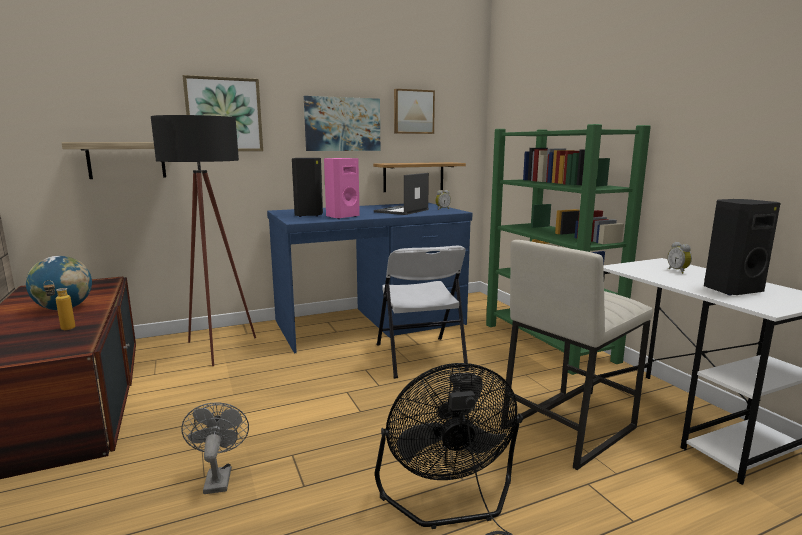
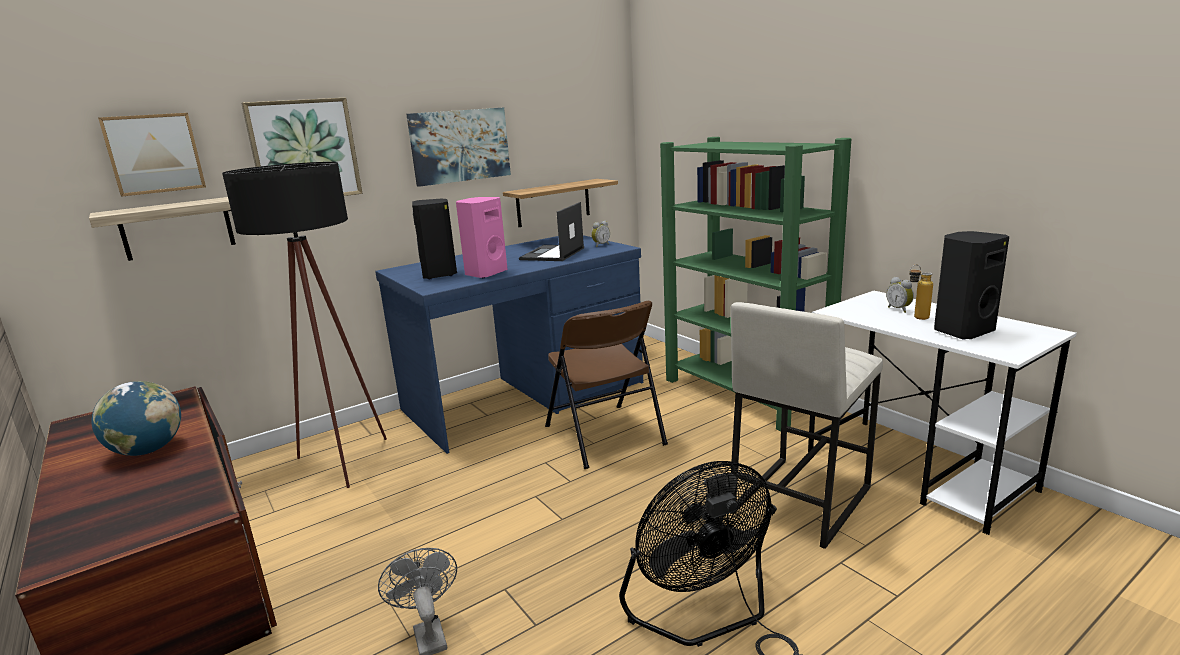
camera: 10 degrees left, 5 degrees up
bottle [44,280,75,330] -> bottle moved to [909,265,933,320]
white chair [377,246,469,379] -> brown chair [545,301,668,469]
picture [394,89,435,134] -> picture moved to [98,113,206,197]

